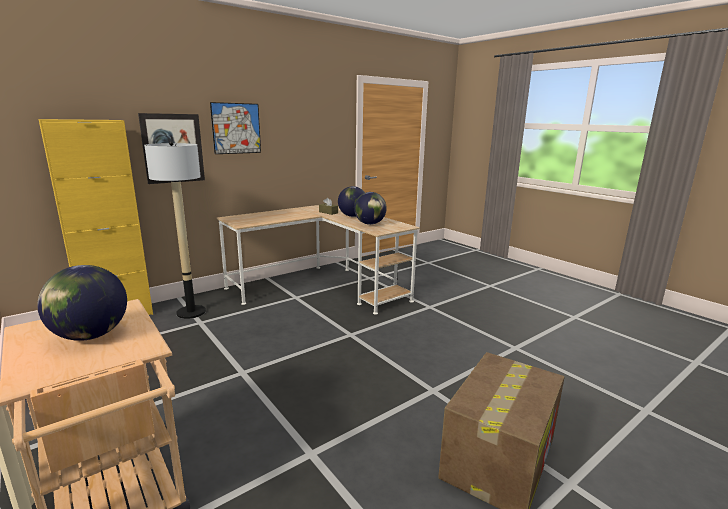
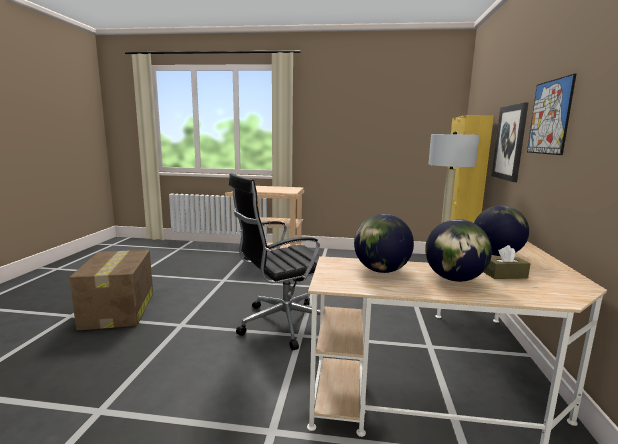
camera: 135 degrees right, 5 degrees down
globe [37,265,127,341] -> globe moved to [474,206,529,256]
none -> black office chair [229,173,320,350]

